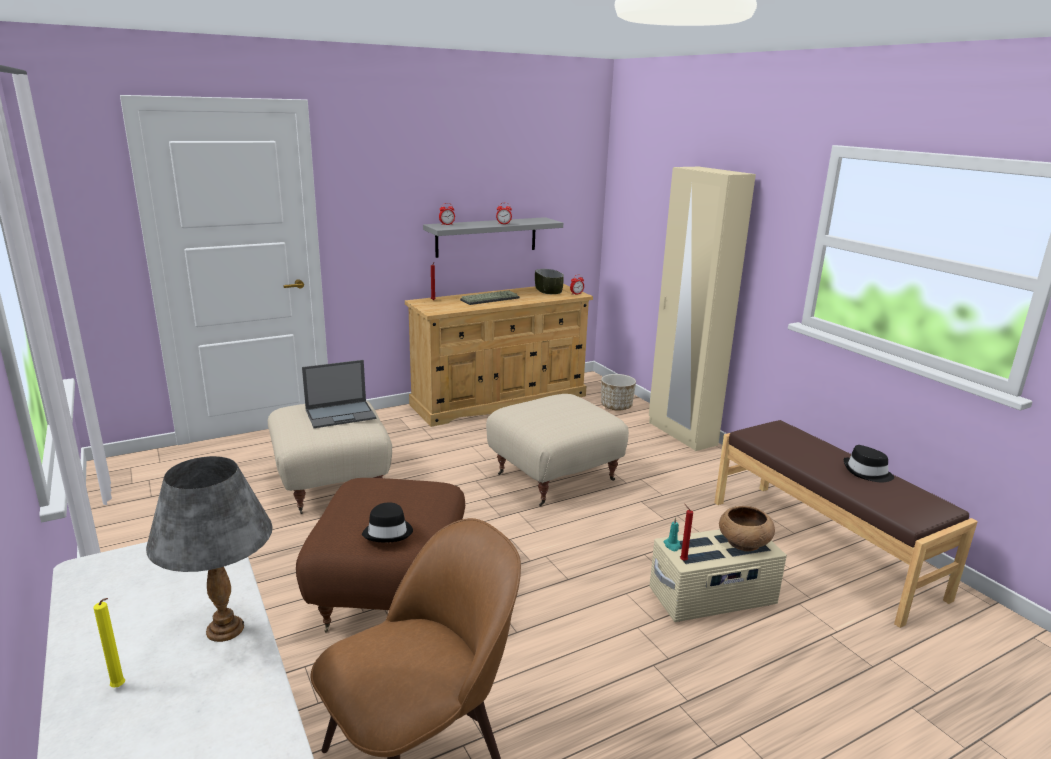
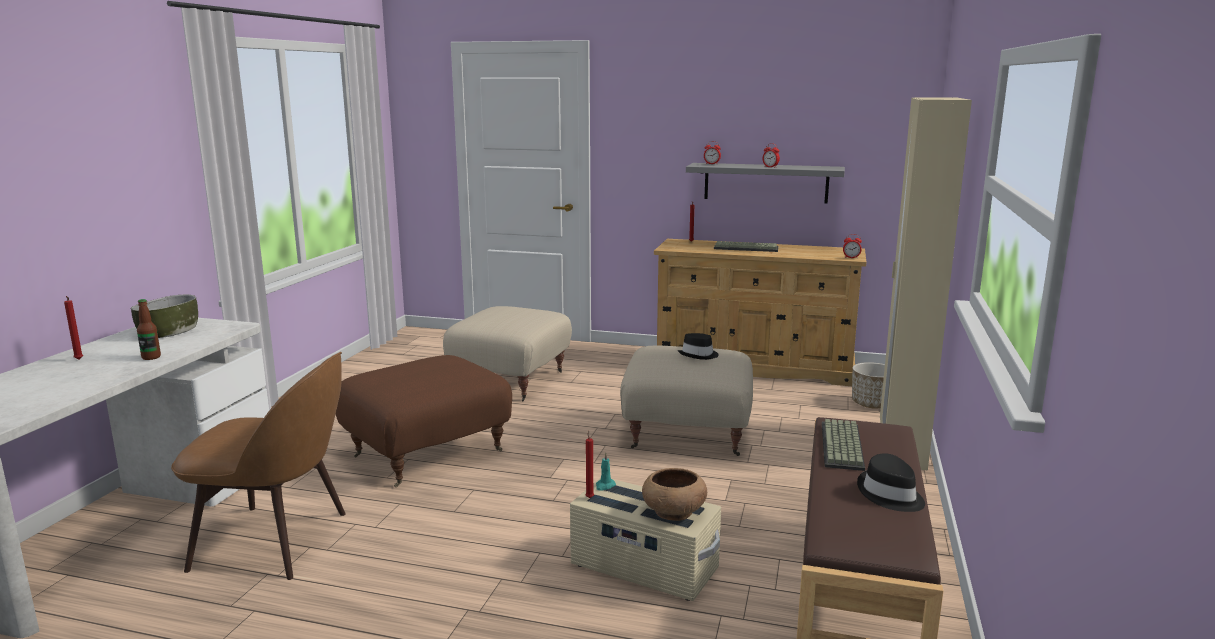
camera: 45 degrees right, 5 degrees down
yellow candle [94,598,125,687] -> red candle [64,296,83,360]
grey table lamp [146,456,273,642] -> bottle [137,299,161,360]
laptop [302,360,376,428] -> none
black hat [362,503,413,543] -> black hat moved to [678,333,719,360]
bowl [535,269,564,294] -> bowl moved to [130,295,198,338]
none -> keyboard [822,419,865,471]

